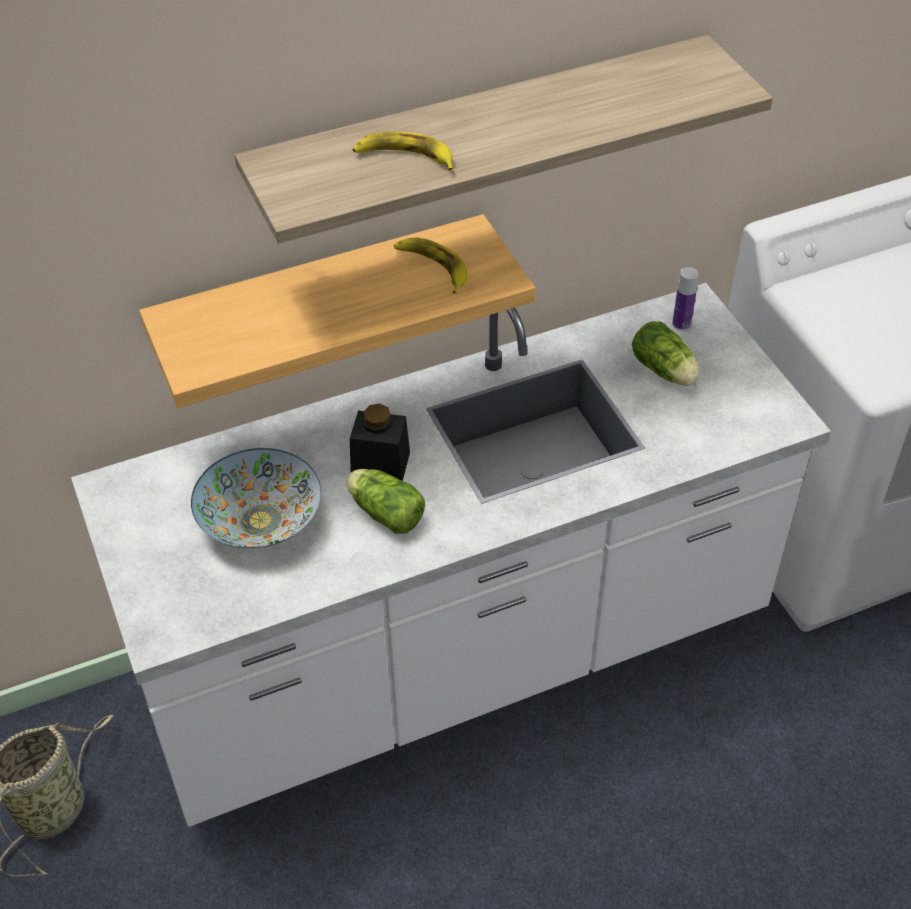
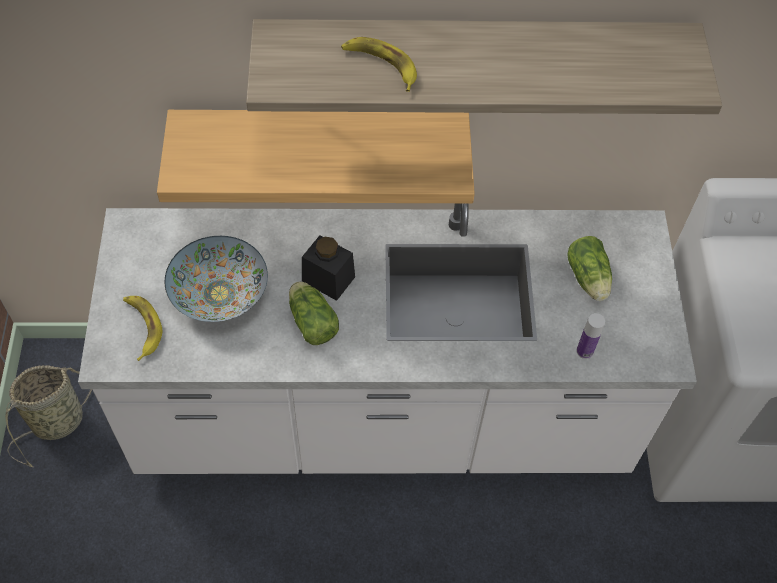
camera: 20 degrees right, 10 degrees up
banana [394,237,468,294] -> banana moved to [123,296,162,361]
bottle [672,267,699,331] -> bottle moved to [576,313,605,359]

